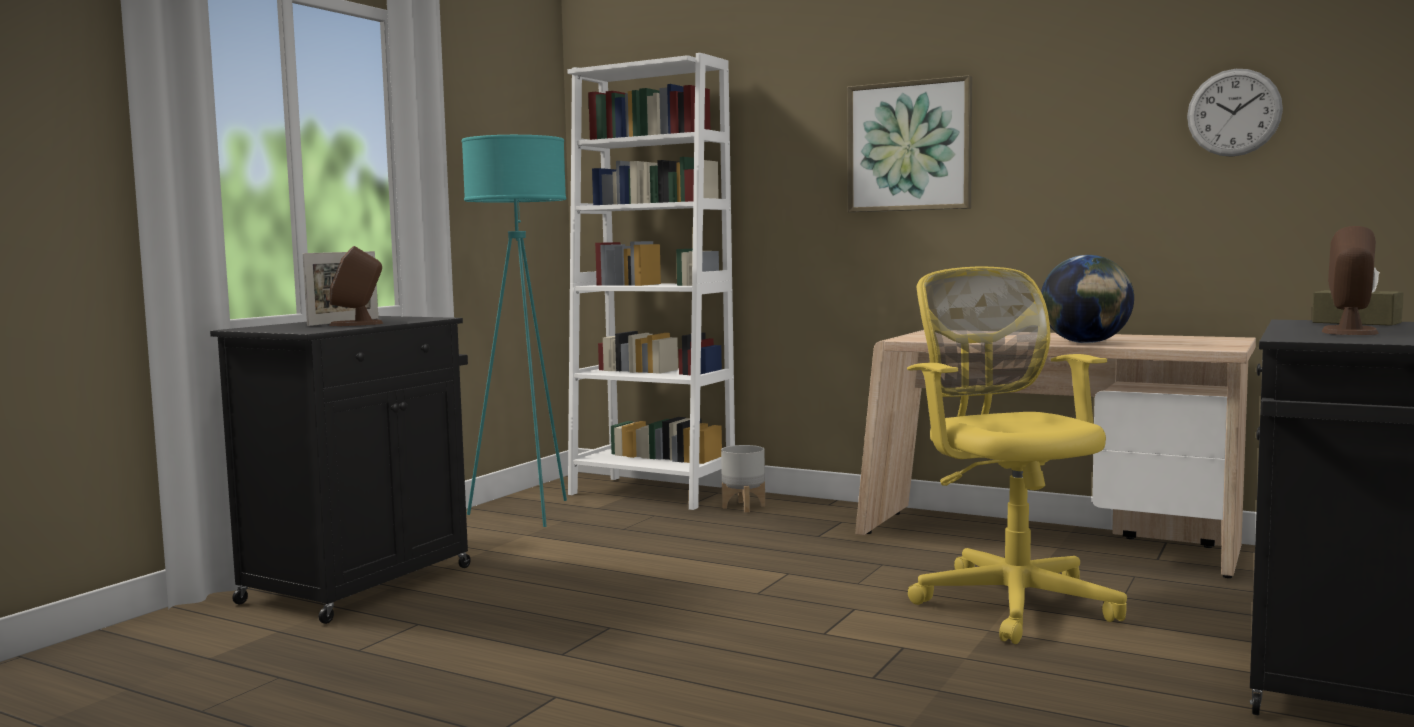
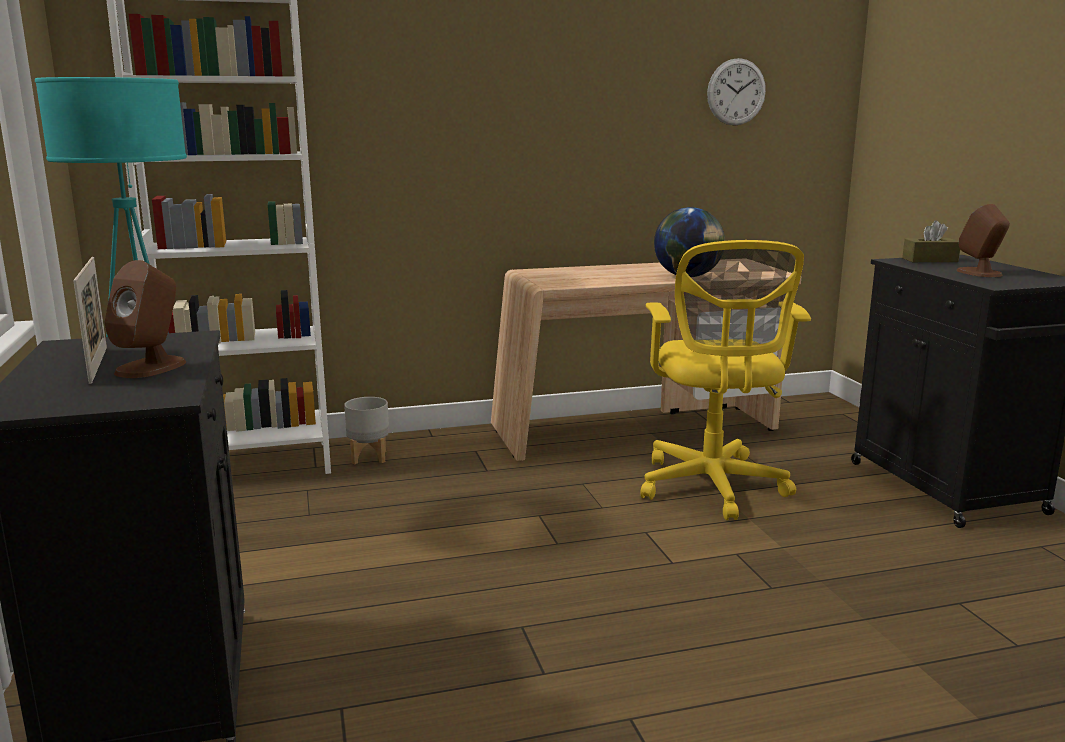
camera: 45 degrees left, 10 degrees up
picture [847,75,972,212] -> none
yellow office chair [907,267,1127,644] -> yellow office chair turned 120 degrees counterclockwise [640,240,811,520]

